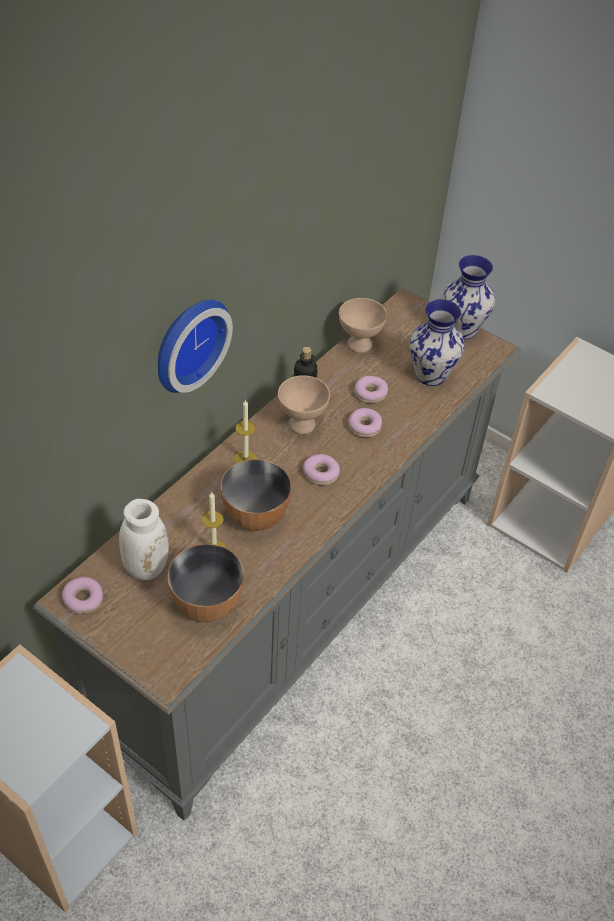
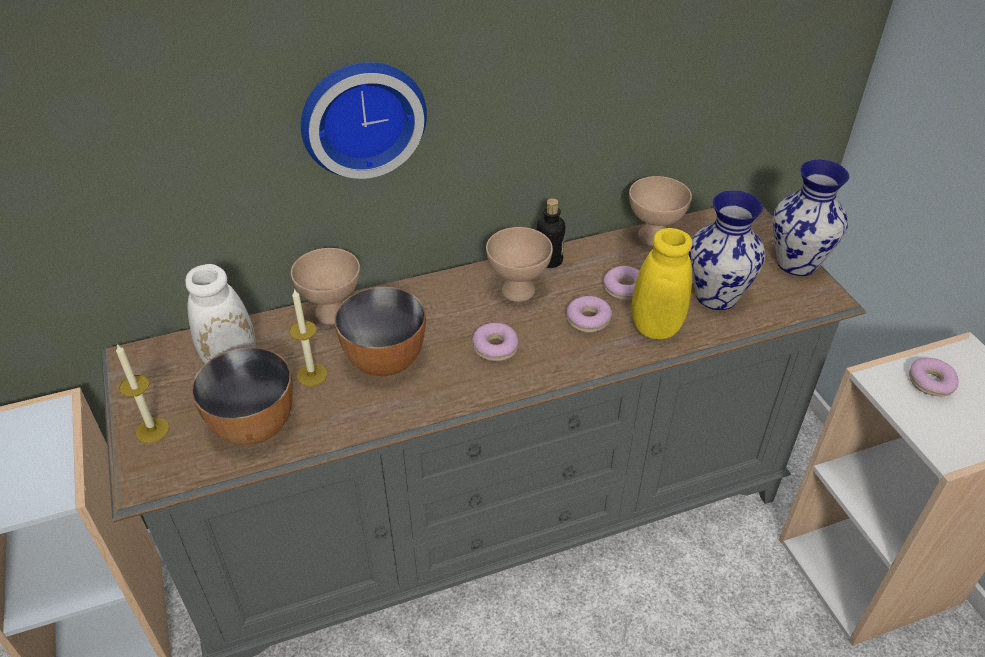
camera: 35 degrees right, 5 degrees down
donut [62,577,103,614] -> donut moved to [909,358,959,396]
candle [234,399,257,464] -> candle moved to [116,344,169,443]
none -> beige bowl [291,248,360,325]
none -> yellow vase [613,228,692,339]

